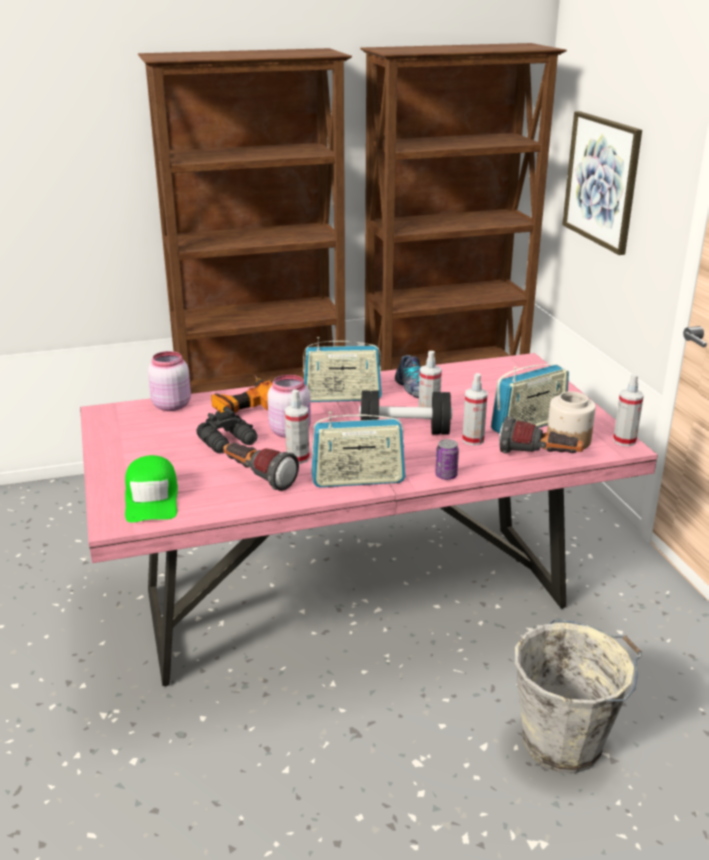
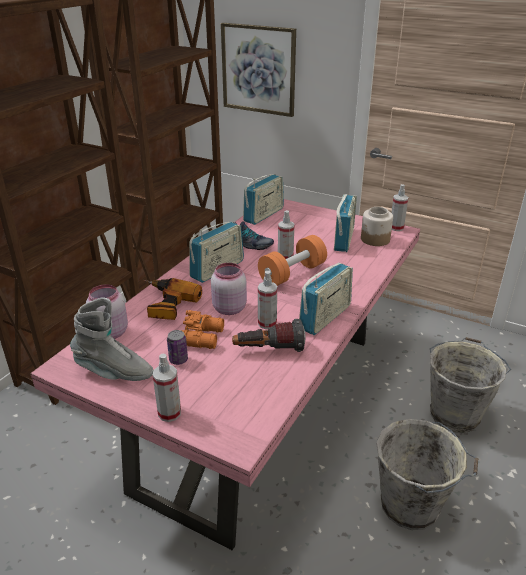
camera: 45 degrees left, 5 degrees up
green cap [125,455,178,523] -> none
black binoculars [196,406,257,453] -> orange binoculars [181,310,224,349]
black dumbbell [359,390,452,435] -> orange dumbbell [258,235,327,286]
can [435,439,459,480] -> can moved to [167,330,188,365]
spray bottle [462,373,487,445] -> spray bottle moved to [153,354,181,422]
flashlight [499,416,584,453] -> none
none -> grey boot [70,298,153,381]
none -> radio [243,174,284,225]
none -> grey bucket [376,419,478,530]

